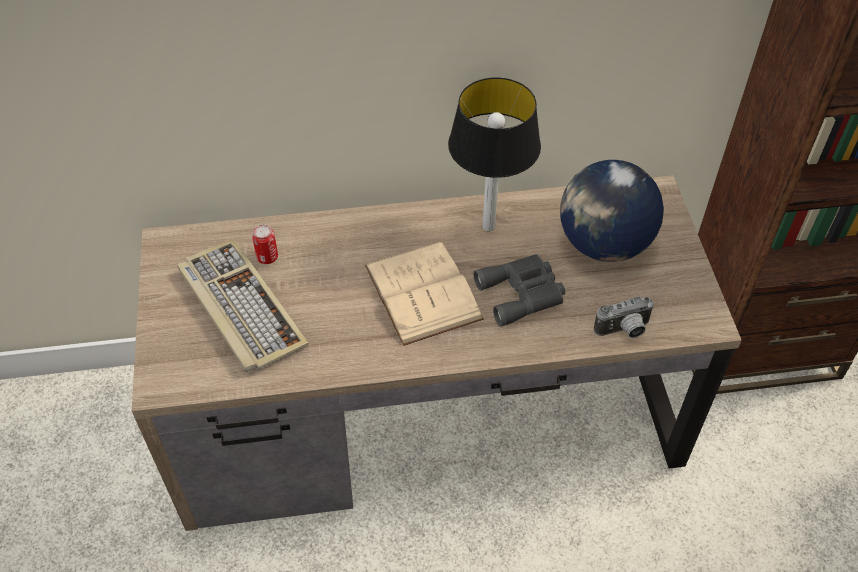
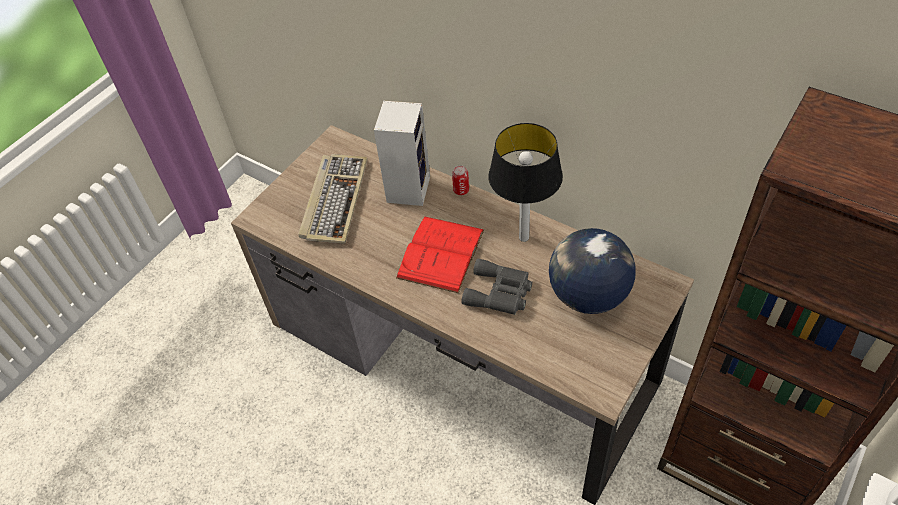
camera: 45 degrees right, 0 degrees up
can [252,224,278,264] -> can moved to [452,165,469,195]
beige book [365,242,484,346] -> red book [396,217,484,293]
camera [594,296,654,338] -> none
none -> speaker [374,101,430,206]

